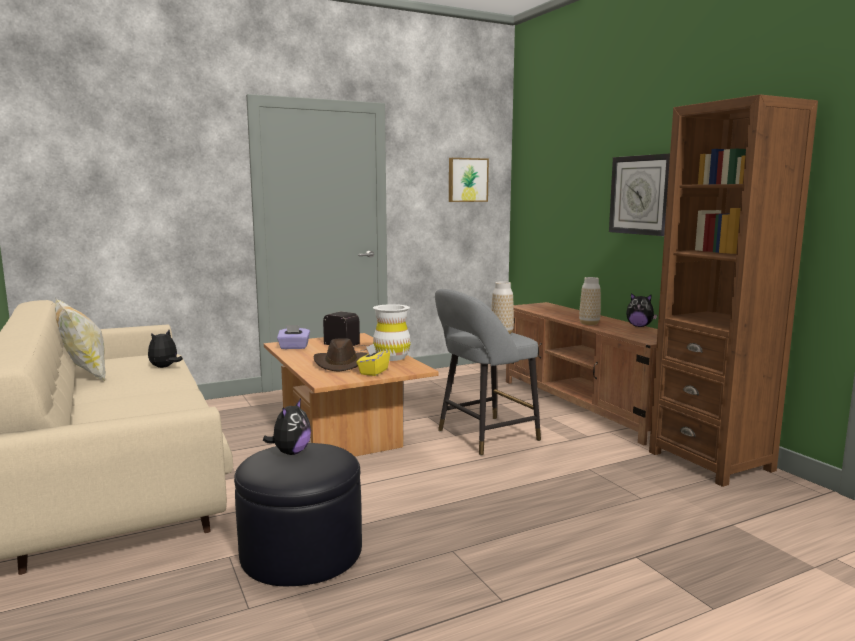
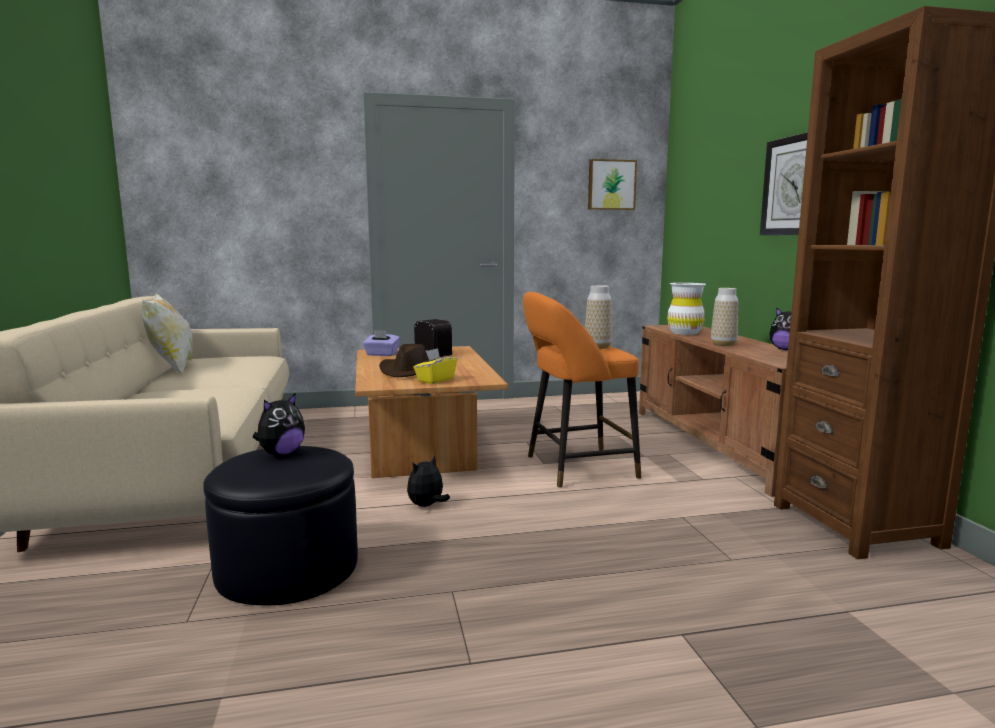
camera: 15 degrees right, 0 degrees up
plush toy [148,330,183,368] -> plush toy moved to [407,455,450,507]
white vase [373,304,410,361] -> white vase moved to [667,283,706,335]
grey stool [435,289,541,456] -> orange stool [523,292,641,488]

